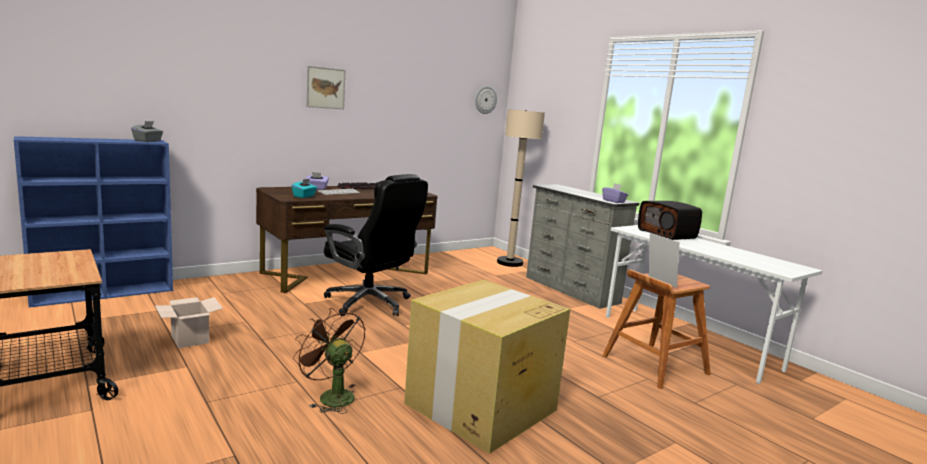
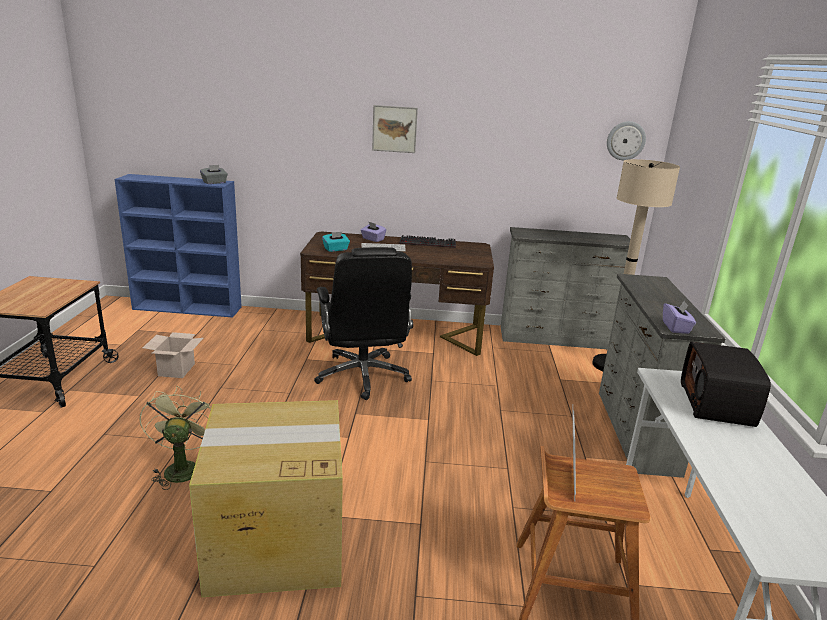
camera: 40 degrees right, 10 degrees up
brown fan [293,308,365,414] -> green fan [140,386,212,490]
none -> grey dresser [501,227,630,349]

